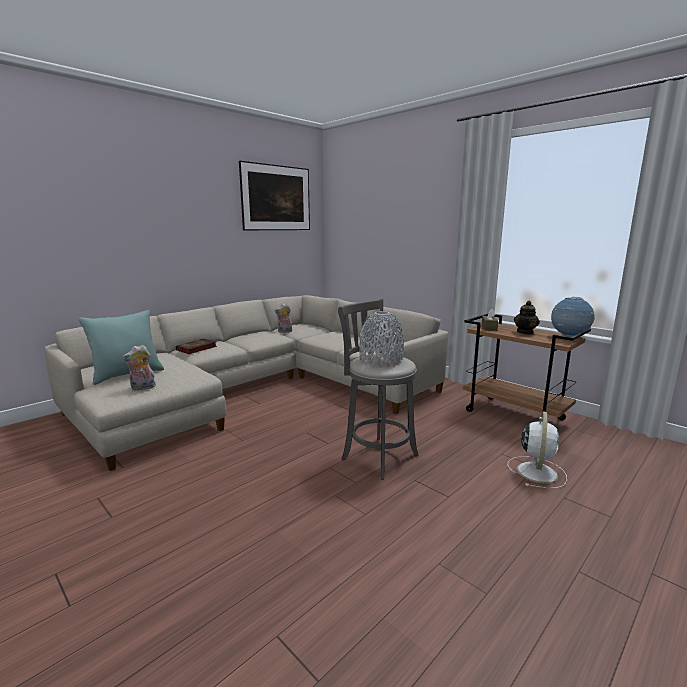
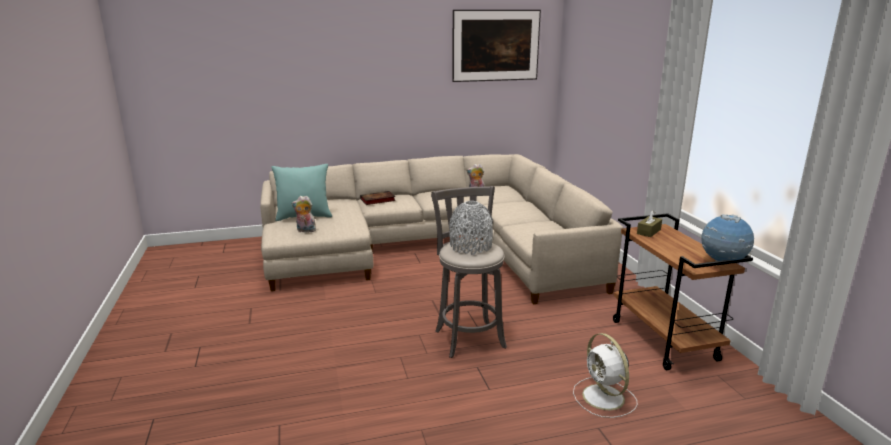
camera: 30 degrees right, 5 degrees up
white fan [508,411,567,488] -> white fan turned 105 degrees clockwise [573,333,638,418]
teapot [514,301,540,335] -> none

